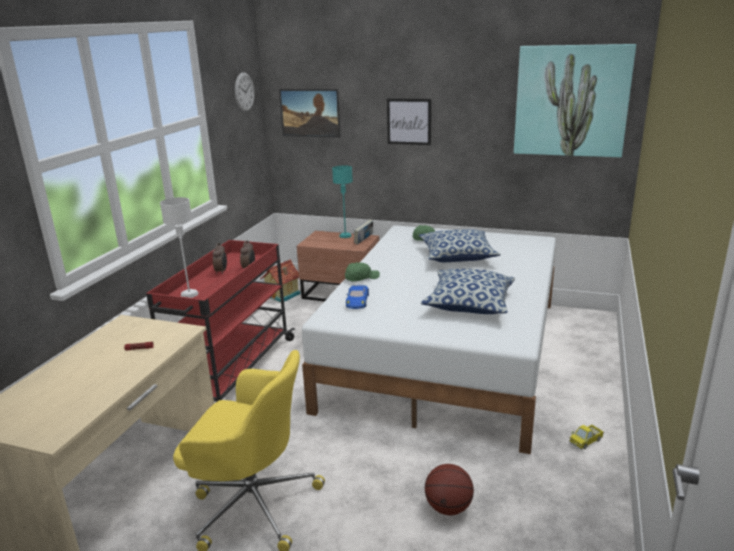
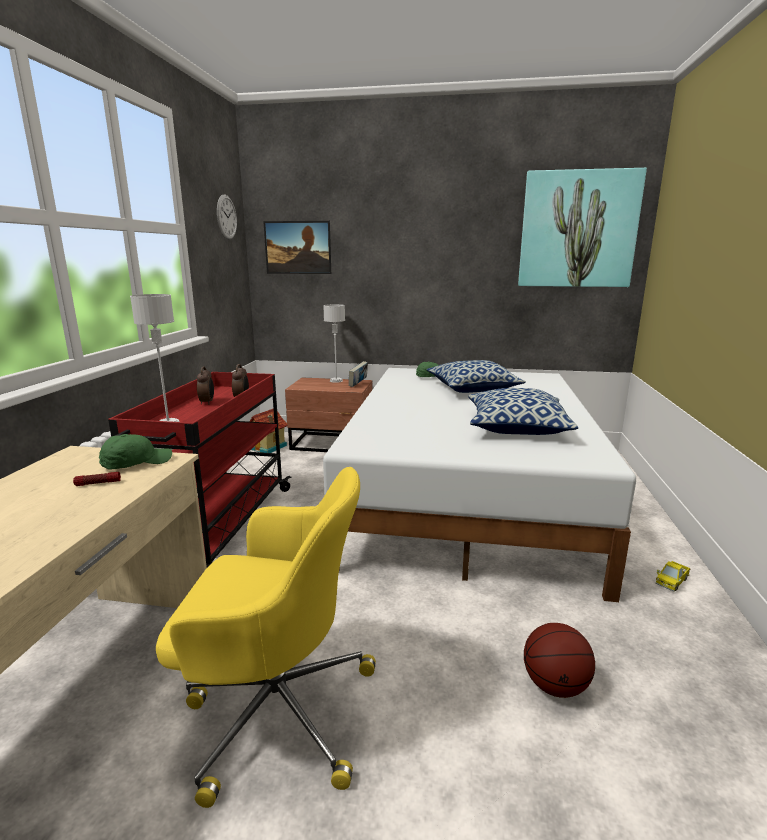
camera: 10 degrees left, 5 degrees down
turquoise table lamp [332,165,353,238] -> grey table lamp [323,304,345,383]
green cap [345,262,380,281] -> green cap moved to [99,434,172,469]
blue toy car [346,285,369,309] -> none
picture [387,99,431,145] -> none

